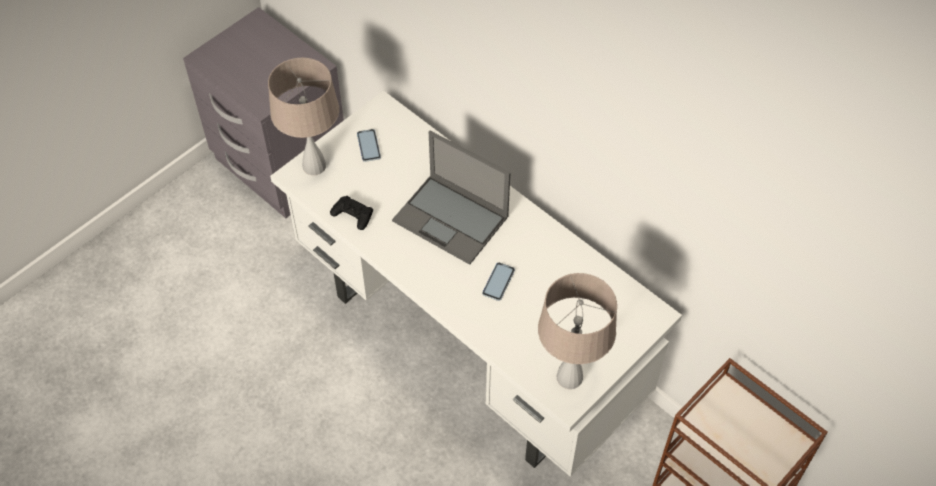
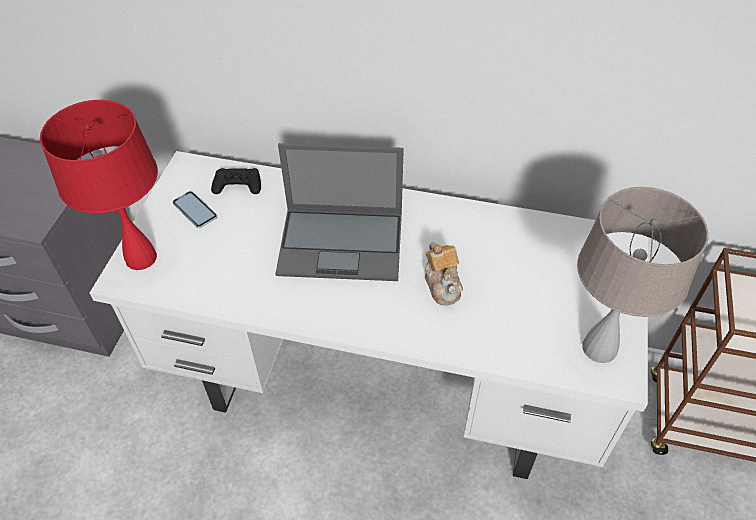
camera: 30 degrees left, 5 degrees down
beige table lamp [268,57,339,175] -> red table lamp [40,100,158,270]
black game controller [330,196,373,230] -> black game controller moved to [211,168,261,194]
phone [482,262,515,301] -> teapot [425,242,463,305]

